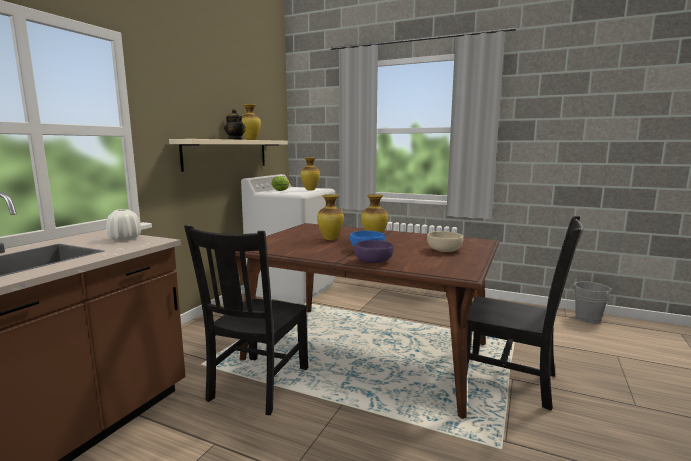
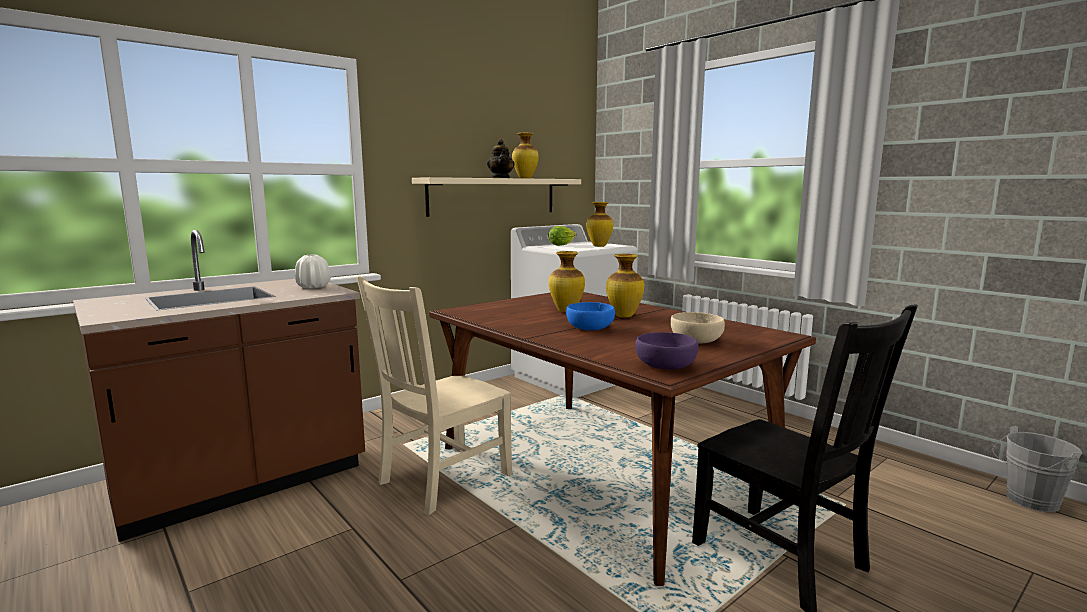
camera: 25 degrees right, 0 degrees up
black chair [184,225,308,415] -> beige chair [356,276,512,515]
purple bowl [354,240,393,263] -> purple bowl moved to [635,332,698,369]

